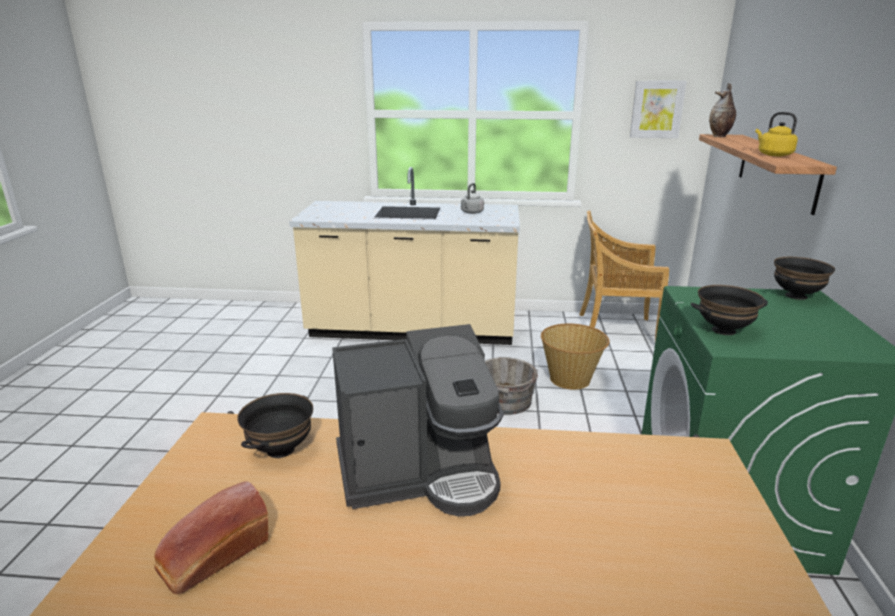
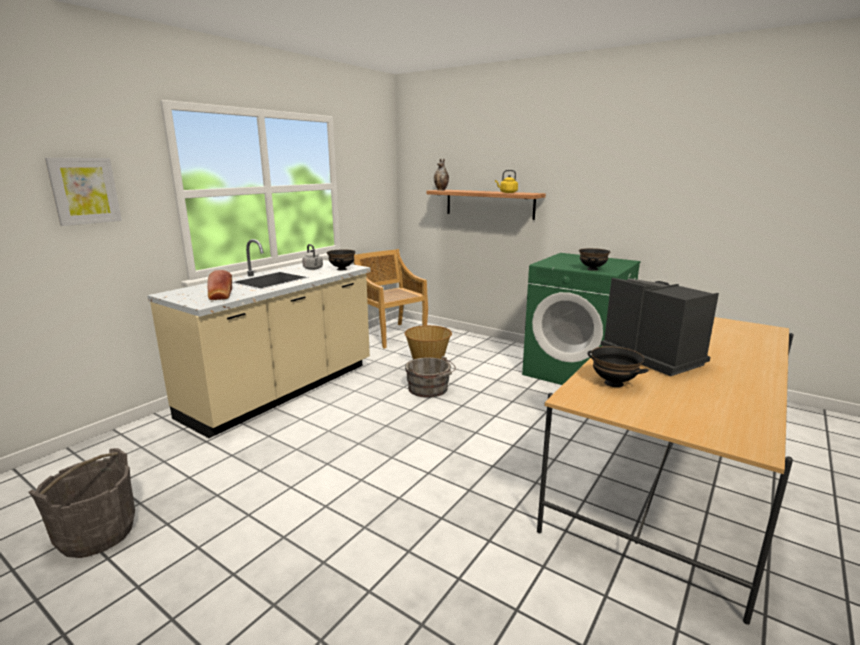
camera: 60 degrees left, 5 degrees down
bread [154,481,269,594] -> bread moved to [207,270,232,300]
coffee machine [332,324,503,516] -> coffee machine turned 45 degrees counterclockwise [601,278,719,376]
beige chair [580,210,669,342] -> beige chair turned 105 degrees clockwise [354,249,428,349]
picture [630,80,687,138] -> picture moved to [45,158,122,226]
black bowl [774,257,835,300] -> black bowl moved to [327,249,356,270]
none -> grey bucket [29,448,135,558]

